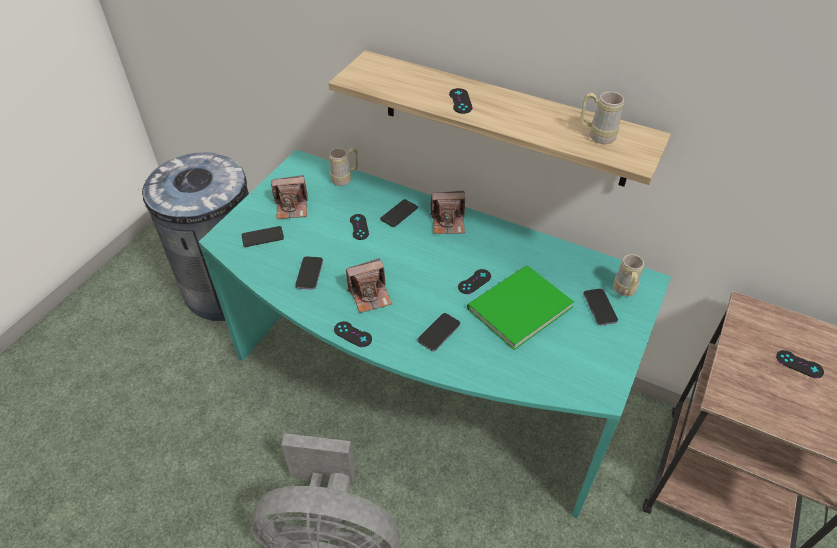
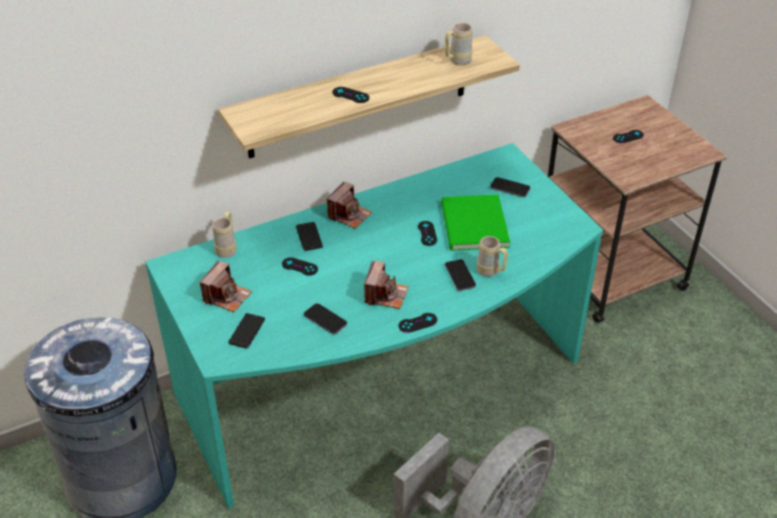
camera: 55 degrees left, 5 degrees down
beige mug [613,254,644,296] -> beige mug moved to [477,236,508,277]

